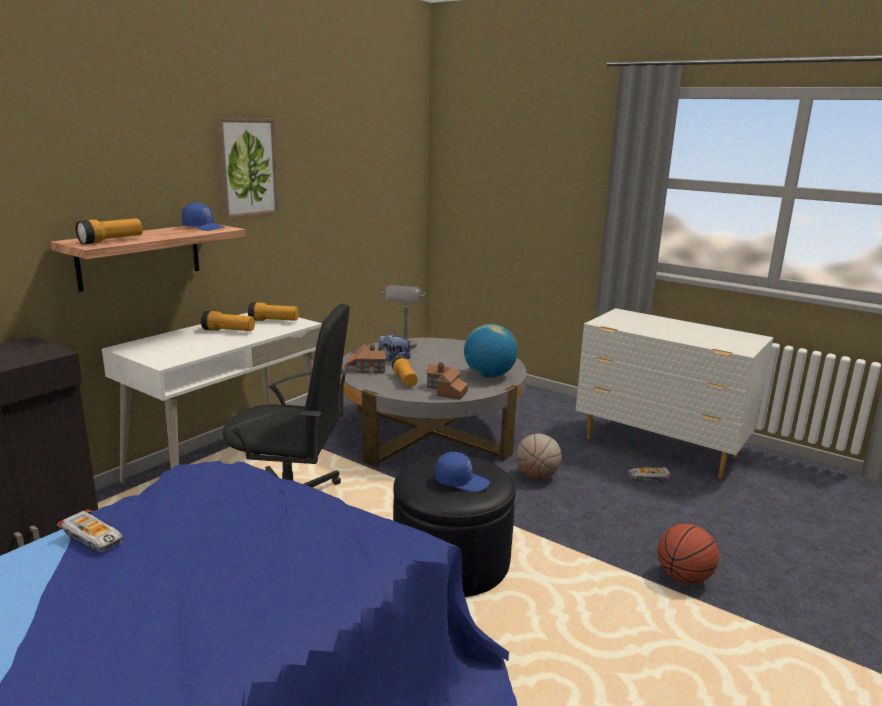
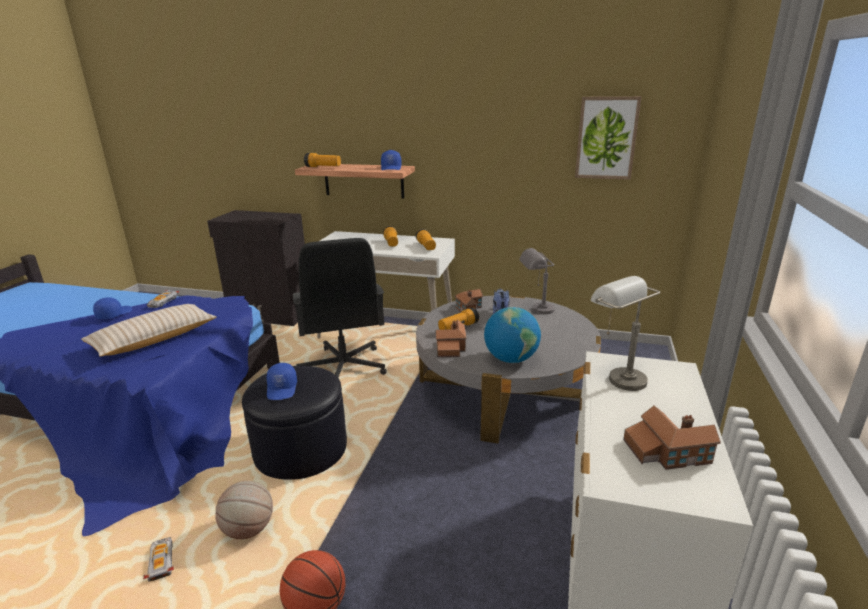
camera: 70 degrees right, 5 degrees up
picture [216,118,278,219] -> picture moved to [575,96,641,180]
basketball [516,434,562,479] -> basketball moved to [215,481,273,539]
toy car [628,467,671,481] -> toy car moved to [143,537,174,582]
none -> beige pillow [81,304,217,357]
none -> blue cap [93,297,132,319]
none -> grey table lamp [591,276,661,391]
none -> toy house [623,406,721,470]

